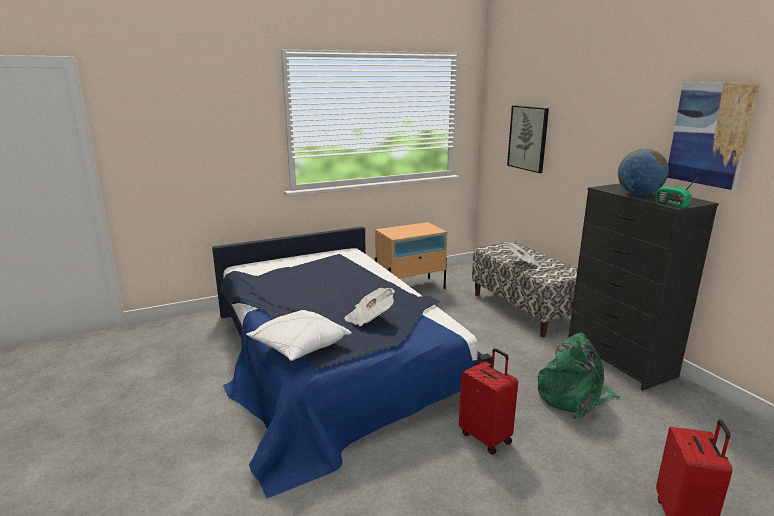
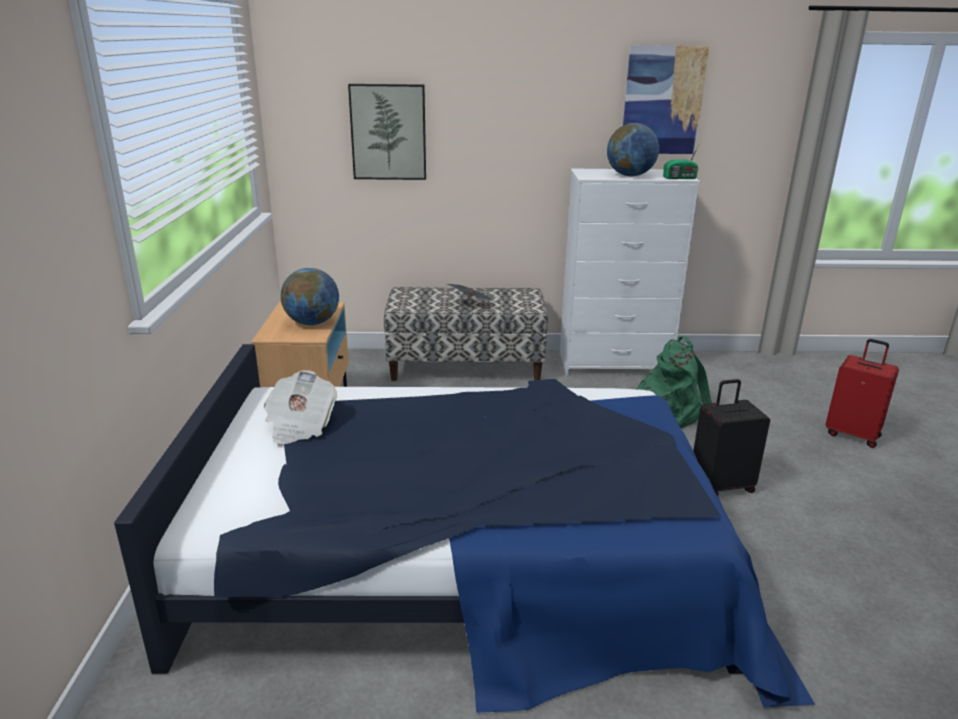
camera: 65 degrees left, 5 degrees up
white pillow [246,310,352,361] -> none
newspaper [344,288,395,326] -> newspaper moved to [264,370,338,444]
red suitcase [459,348,518,455] -> black suitcase [693,379,770,496]
black dresser [568,184,719,391] -> white dresser [560,169,700,376]
none -> globe [281,268,339,325]

